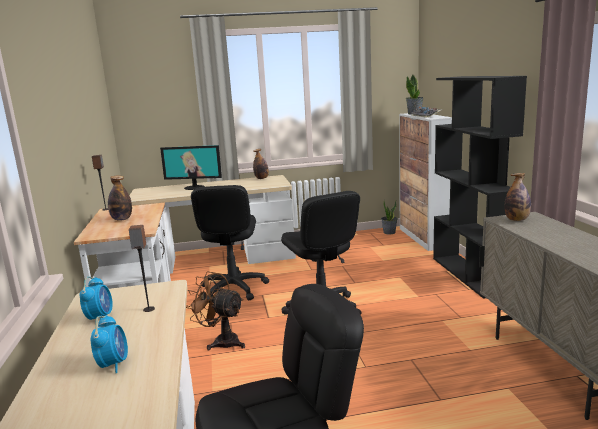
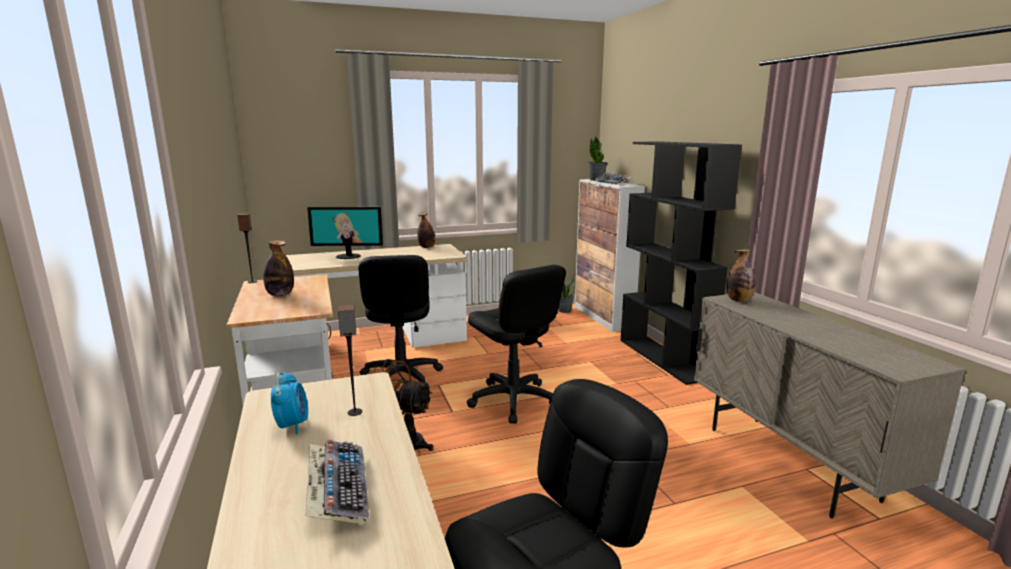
camera: 10 degrees left, 0 degrees up
alarm clock [91,315,128,373] -> keyboard [305,439,370,525]

